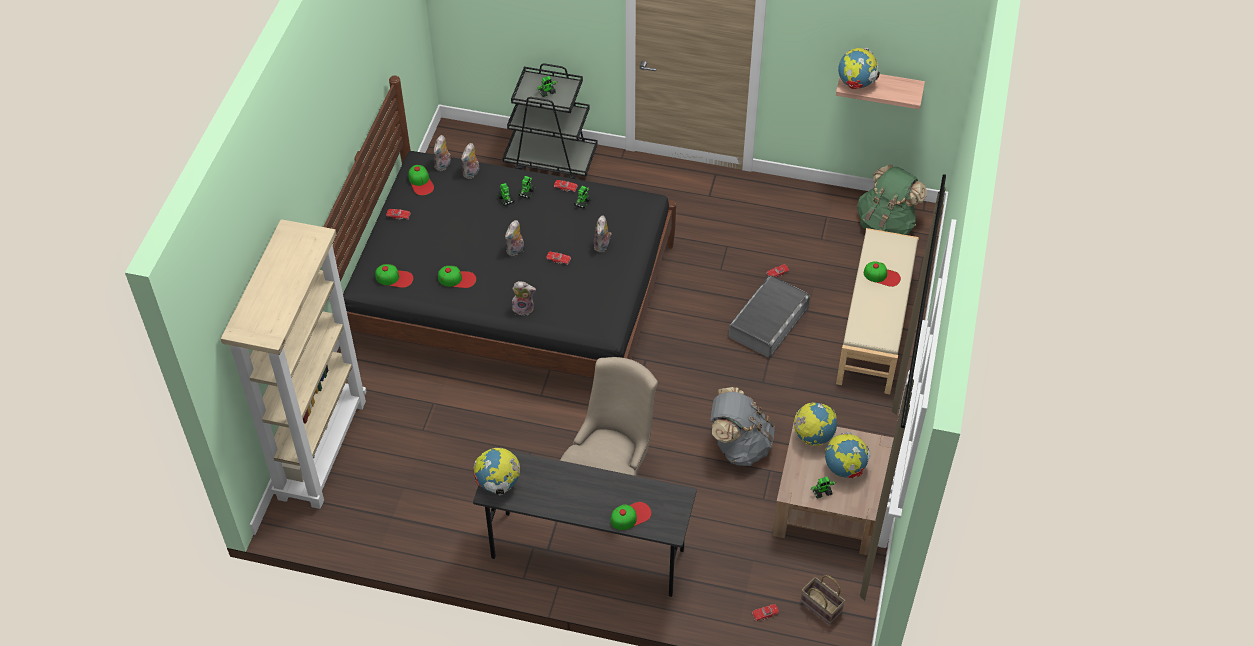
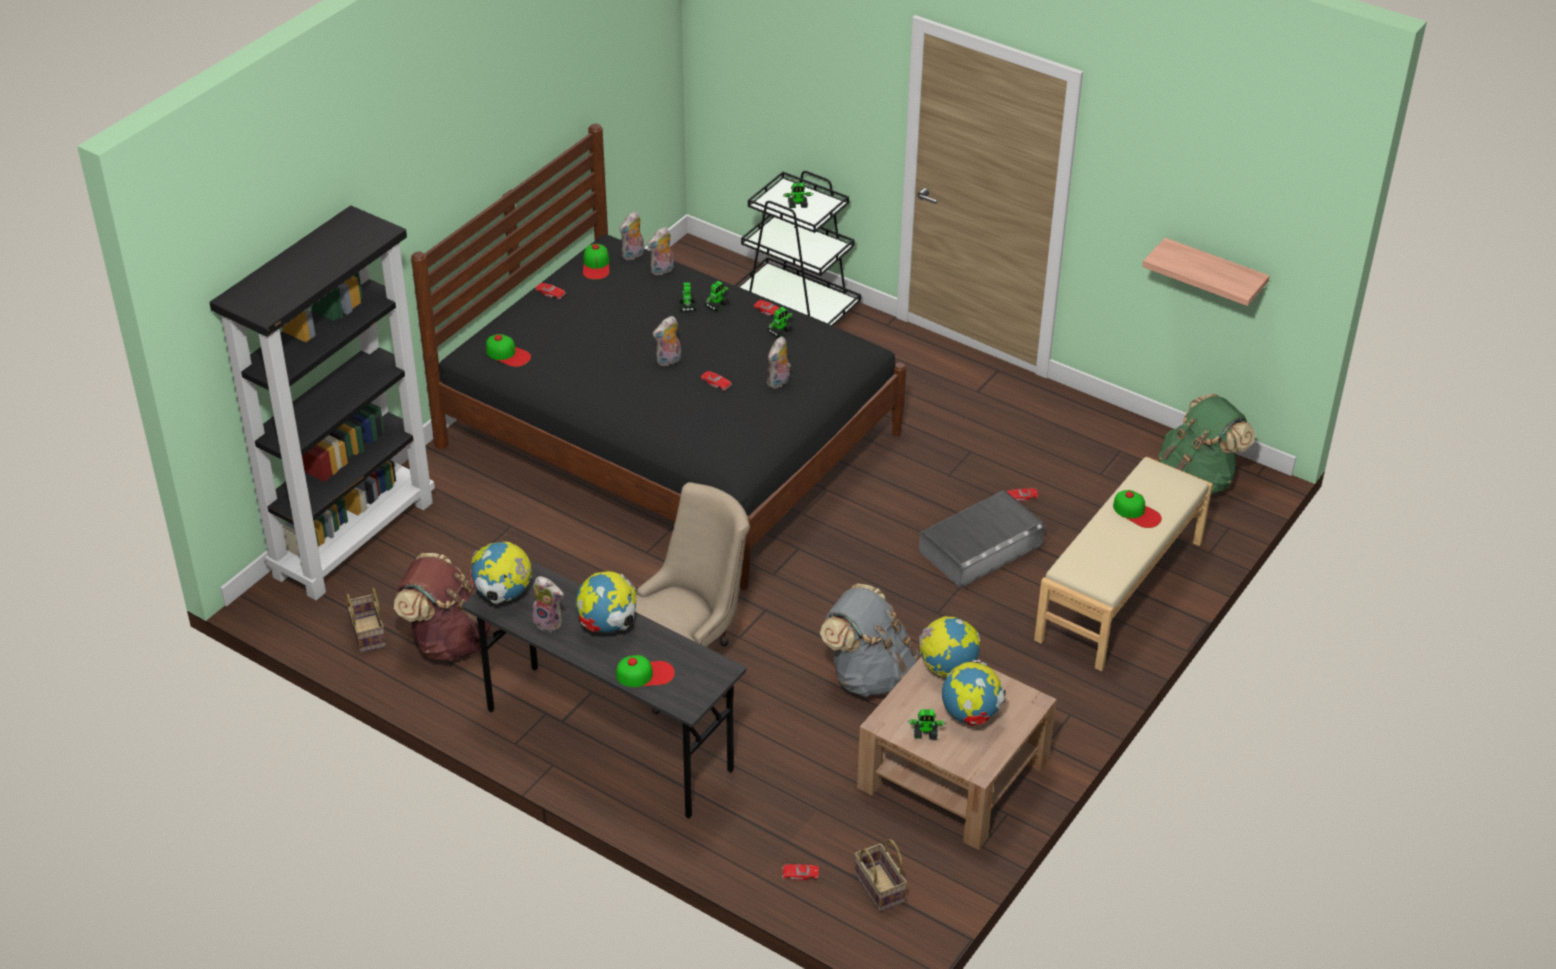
camera: 20 degrees right, 10 degrees down
beige bookcase [221,219,367,509] -> black bookcase [209,205,435,600]
cap [438,266,476,288] -> none
plush toy [512,281,536,315] -> plush toy moved to [532,576,564,632]
globe [838,48,880,89] -> globe moved to [576,571,636,633]
none -> basket [346,588,386,653]
none -> brown backpack [394,553,491,661]

